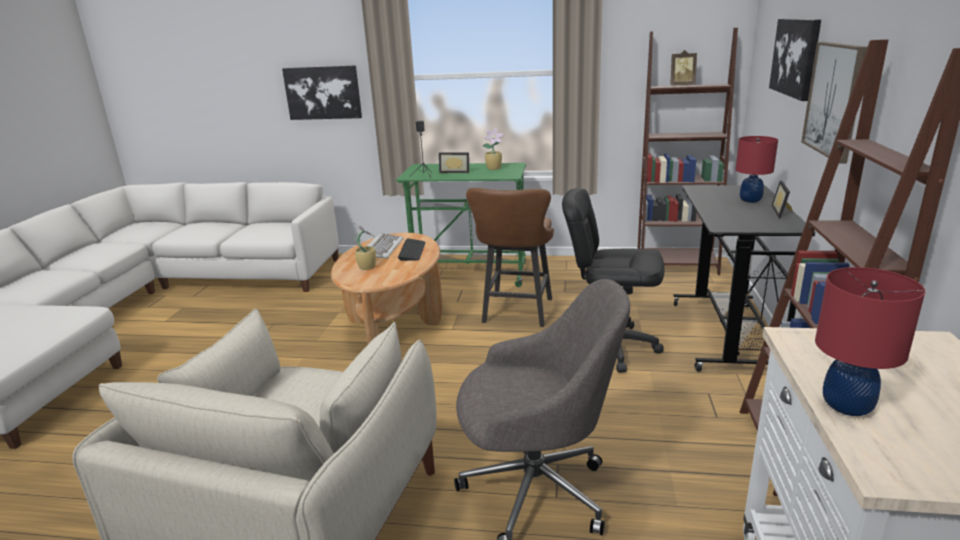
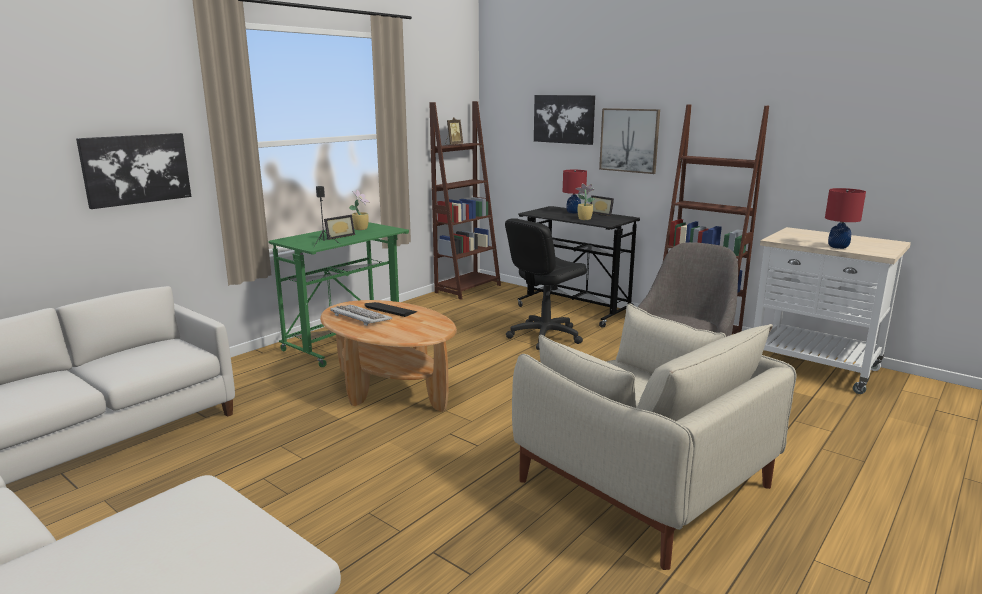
camera: 60 degrees left, 5 degrees down
potted plant [351,222,376,270] -> potted plant moved to [576,184,595,220]
brown stool [466,188,554,327] -> none

